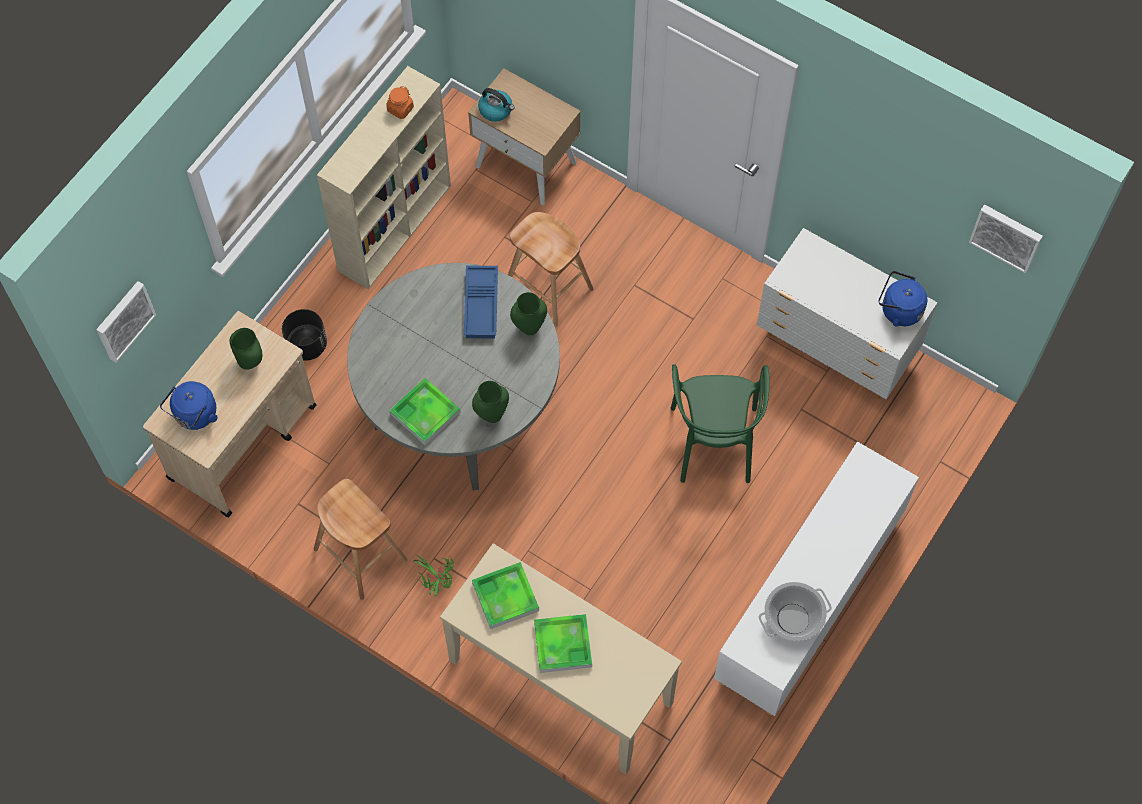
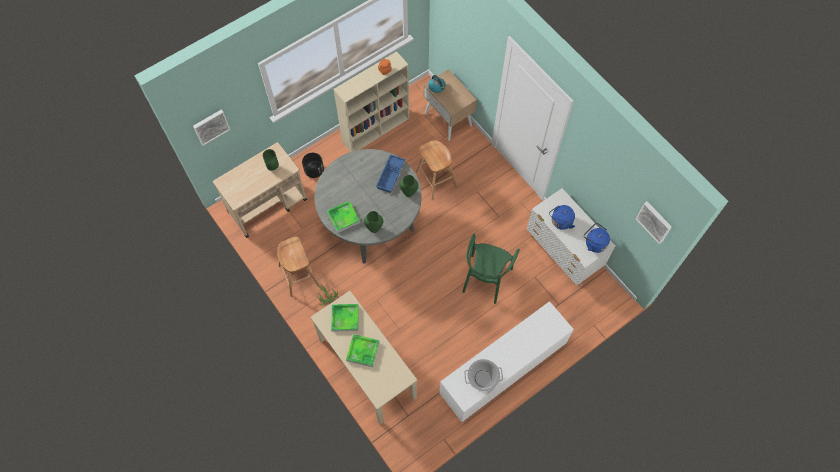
camera: 20 degrees right, 0 degrees up
blue kettle [160,381,218,430] -> blue kettle moved to [549,205,575,230]

